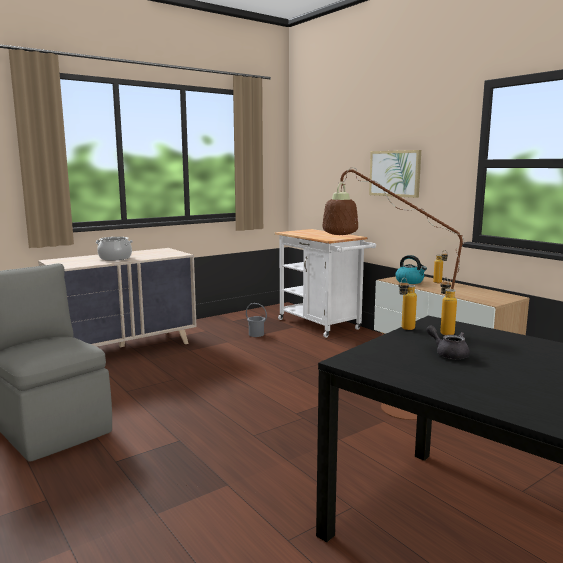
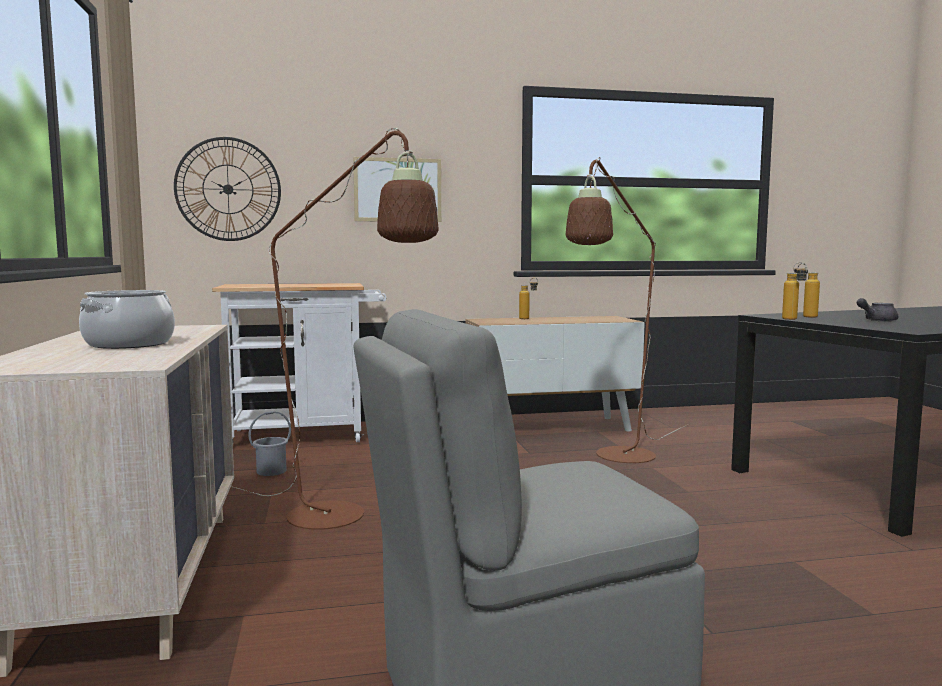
camera: 65 degrees left, 5 degrees down
kettle [395,255,427,284] -> none
none -> wall clock [174,137,281,241]
none -> brown floor lamp [231,128,439,530]

